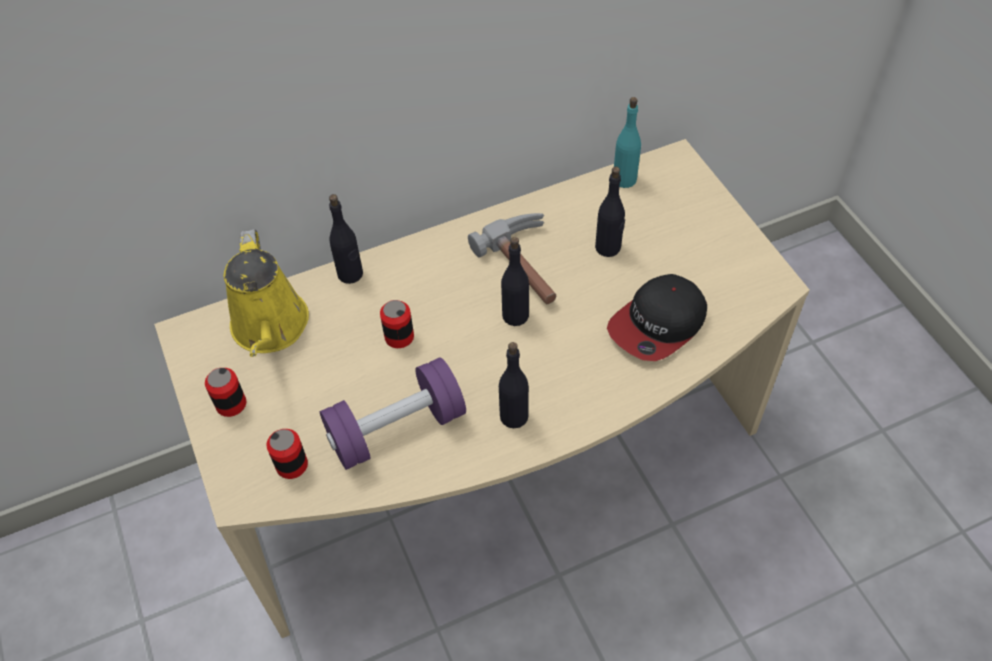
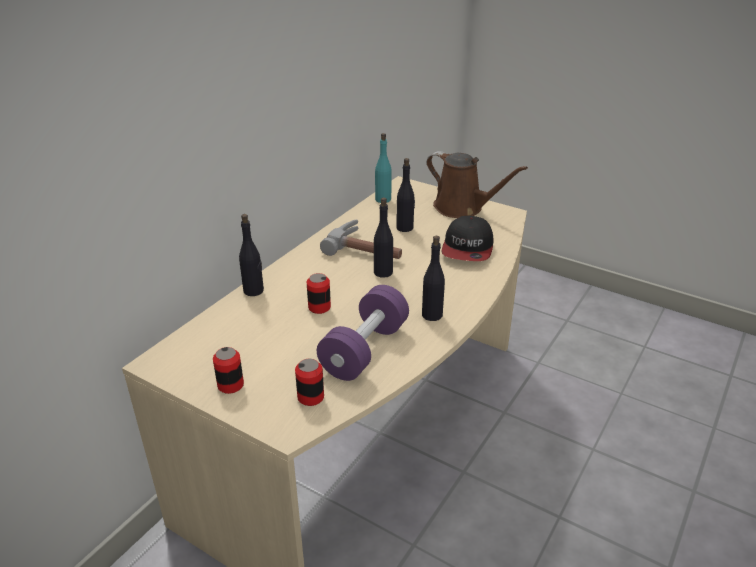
camera: 35 degrees left, 20 degrees down
yellow watering can [224,229,309,357] -> none
none -> brown watering can [427,151,528,218]

